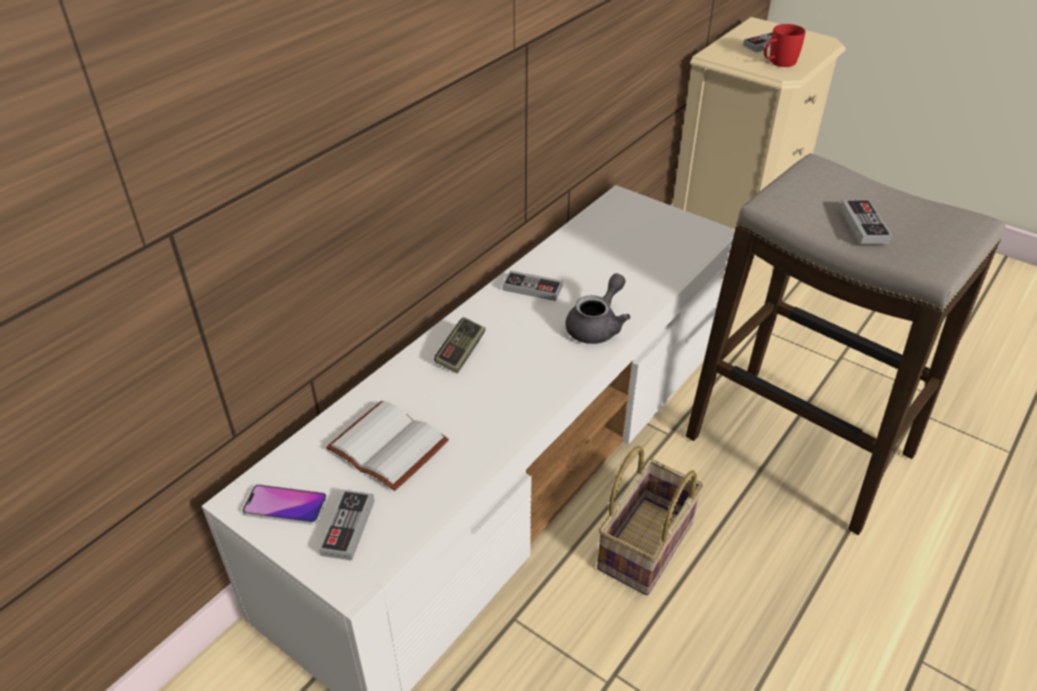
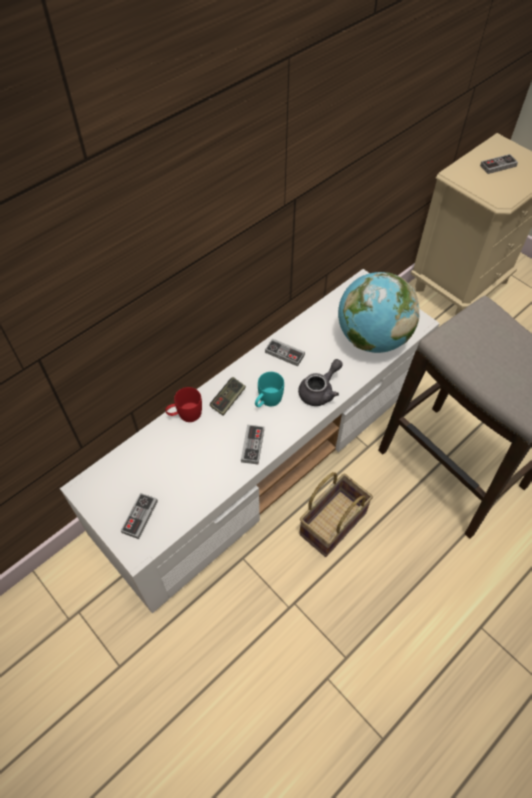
camera: 10 degrees right, 15 degrees up
phone [242,484,327,525] -> none
white book [326,401,449,491] -> none
red mug [764,24,806,67] -> red mug moved to [165,387,202,422]
game controller [840,199,892,245] -> game controller moved to [241,425,264,464]
none -> turquoise mug [255,372,284,407]
none -> globe [338,272,419,353]

